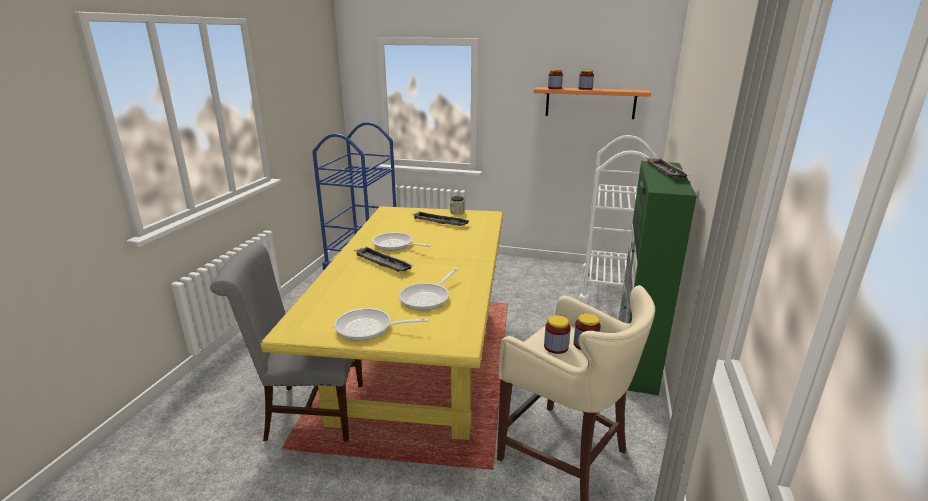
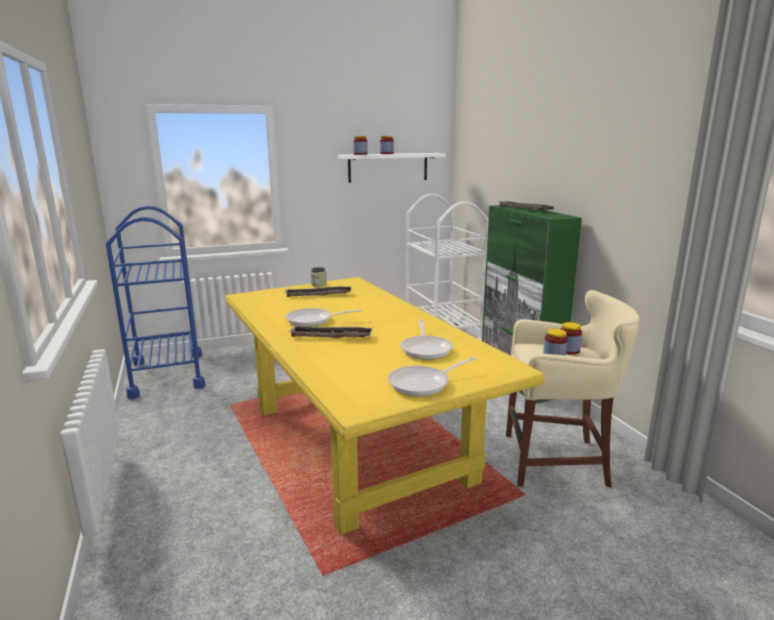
camera: 35 degrees left, 5 degrees down
grey chair [210,242,363,442] -> none
orange shelf [534,87,651,119] -> white shelf [338,153,446,183]

